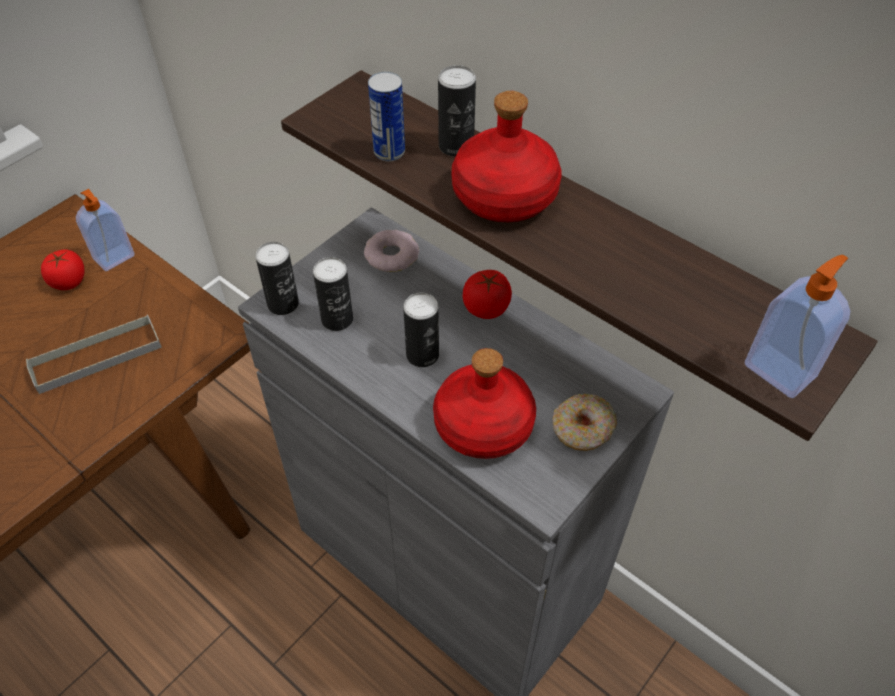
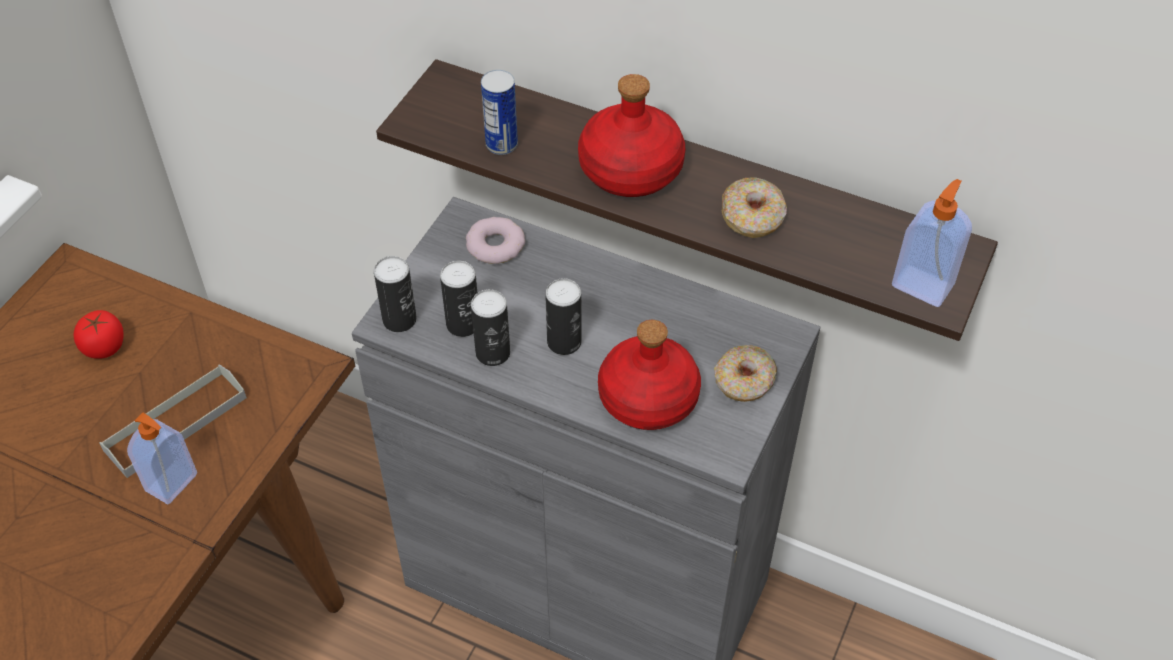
camera: 15 degrees left, 0 degrees up
soap dispenser [76,189,135,271] -> soap dispenser moved to [127,413,197,504]
can [438,65,476,157] -> can moved to [471,289,510,366]
tomato [463,270,512,319] -> none
none -> donut [722,177,787,238]

